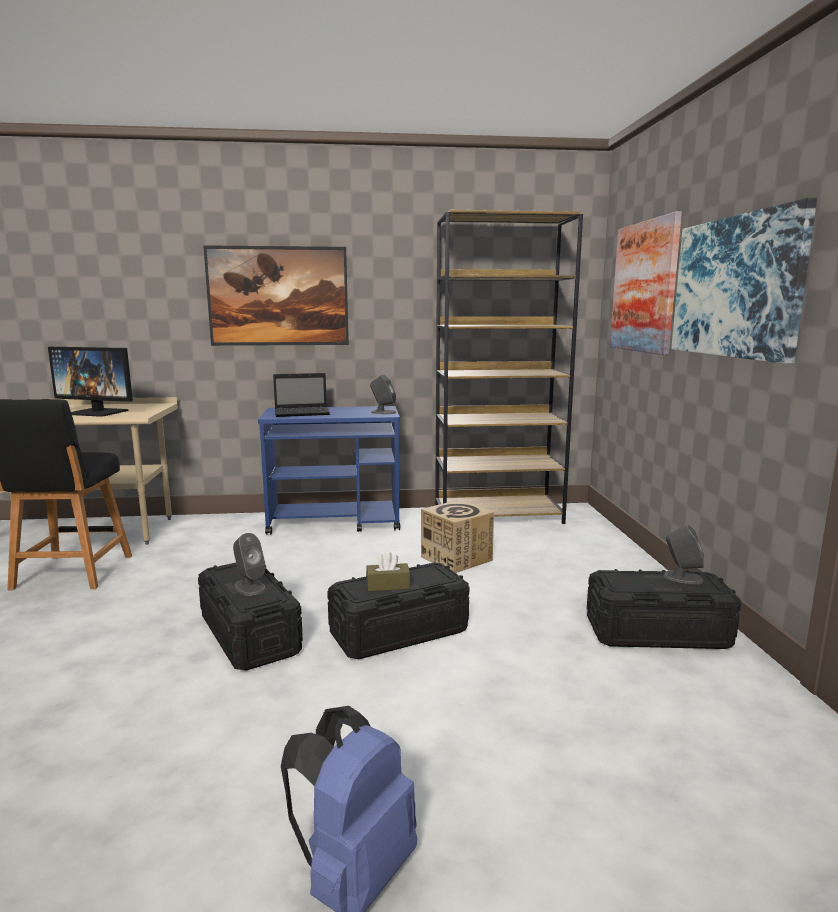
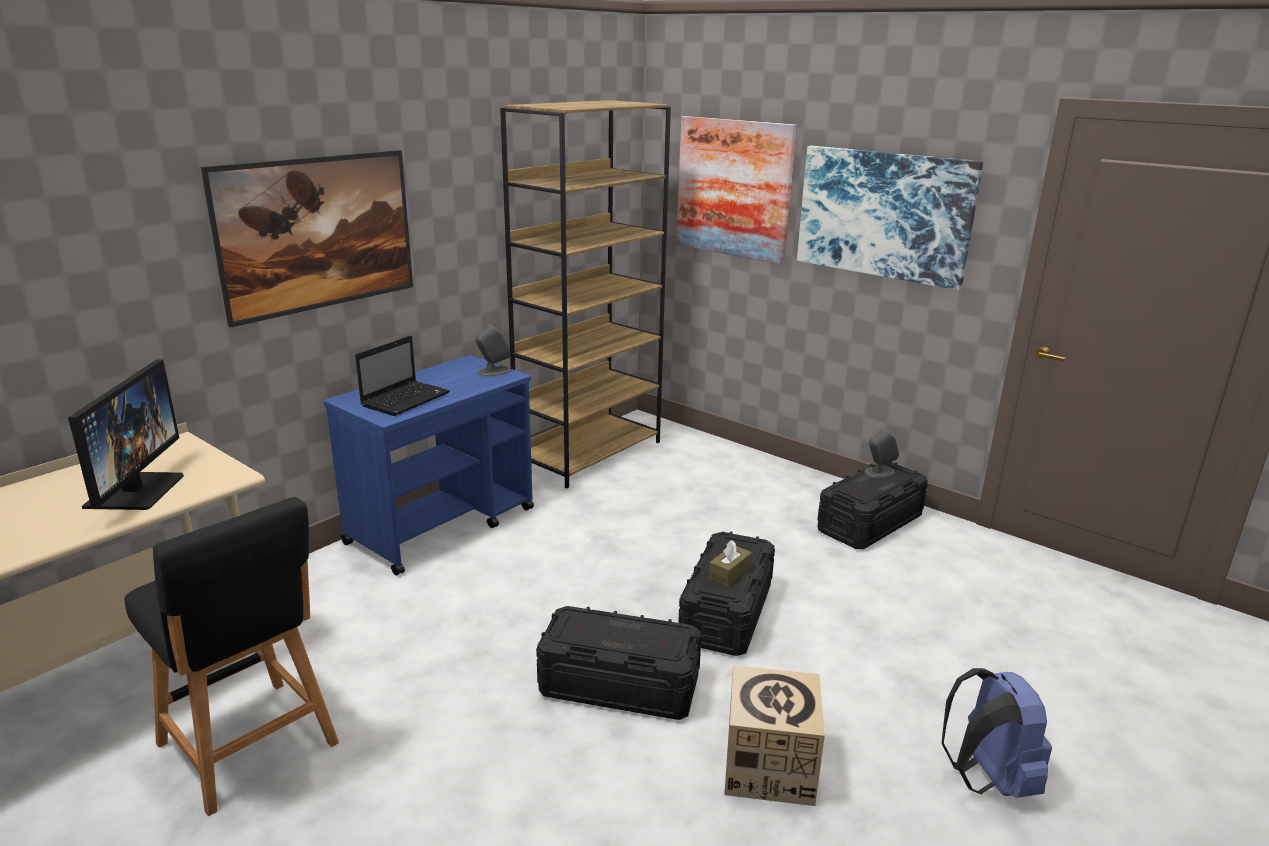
camera: 45 degrees left, 10 degrees up
monitor [48,347,133,417] -> monitor turned 60 degrees counterclockwise [68,359,184,510]
grey speaker [233,533,266,596] -> none
cardboard box [421,500,494,573] -> cardboard box moved to [724,665,825,806]

